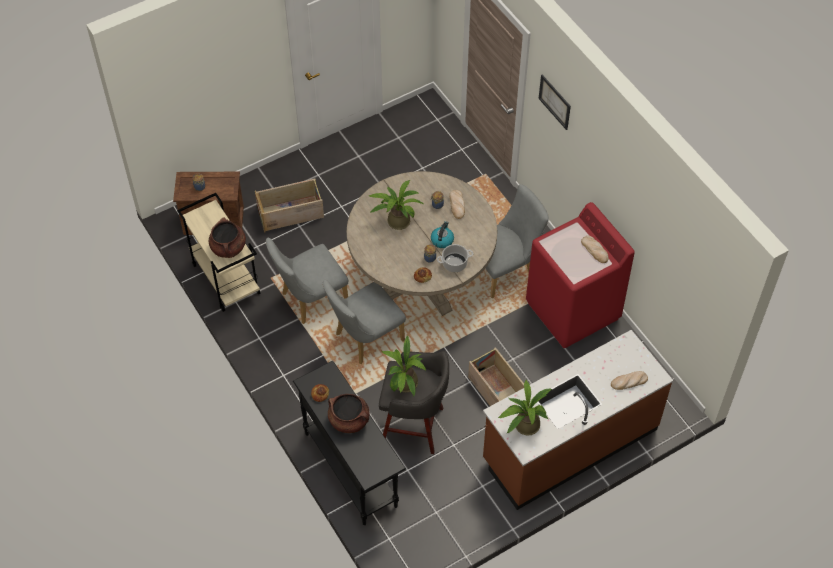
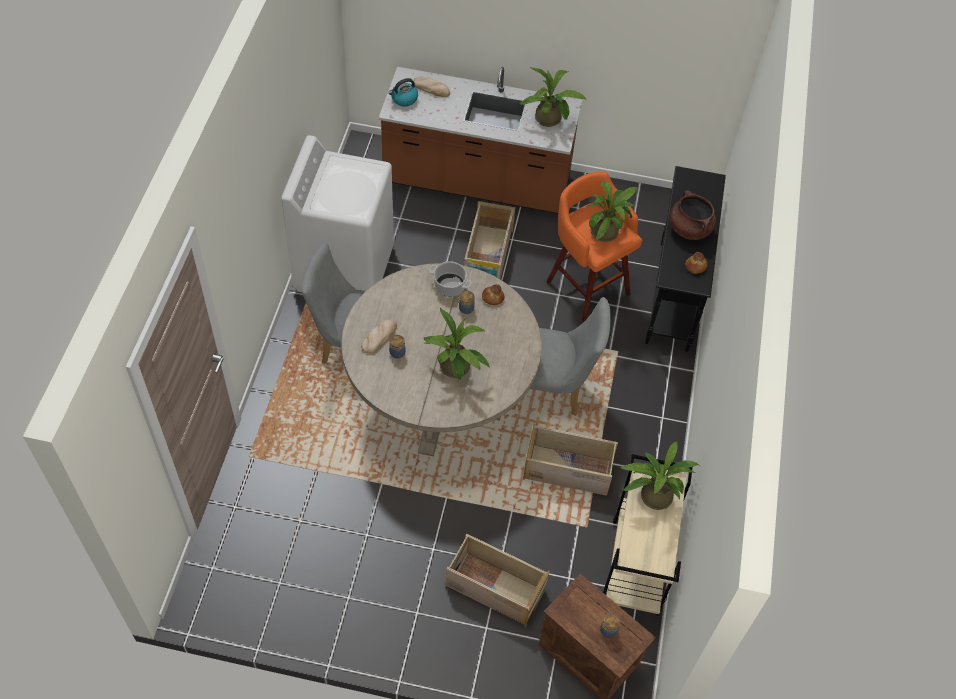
camera: 140 degrees left, 0 degrees up
brown cooking pot [209,218,246,258] -> potted plant [621,441,699,510]
grey chair [266,238,348,324] -> crate [523,423,618,496]
grey stool [379,351,449,454] -> orange stool [546,171,642,322]
kettle [431,221,454,248] -> kettle moved to [389,78,418,107]
red washing machine [526,202,635,348] -> white washing machine [281,135,394,292]
picture [539,75,571,130] -> none
bread [581,236,609,263] -> none

